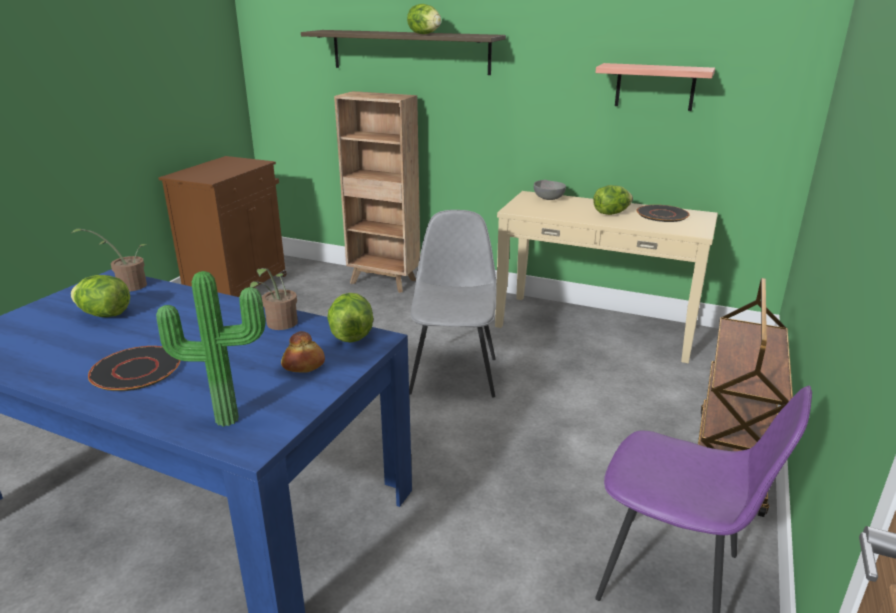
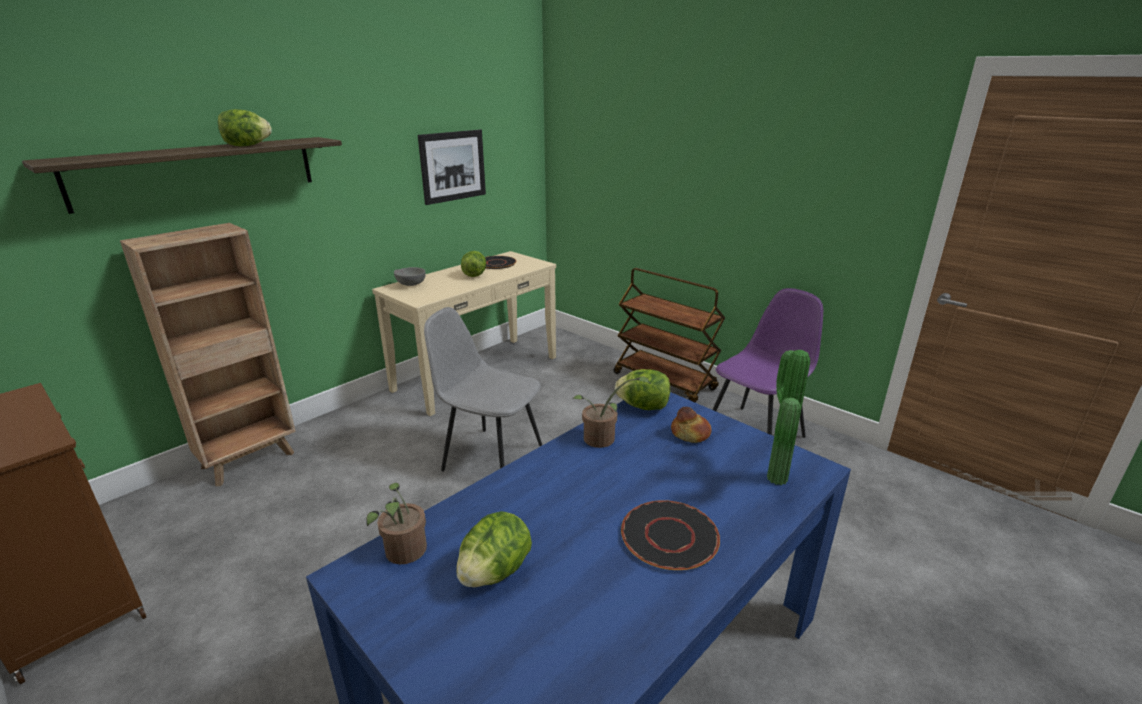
camera: 70 degrees left, 0 degrees up
shelf [595,63,715,111] -> picture [418,130,486,205]

